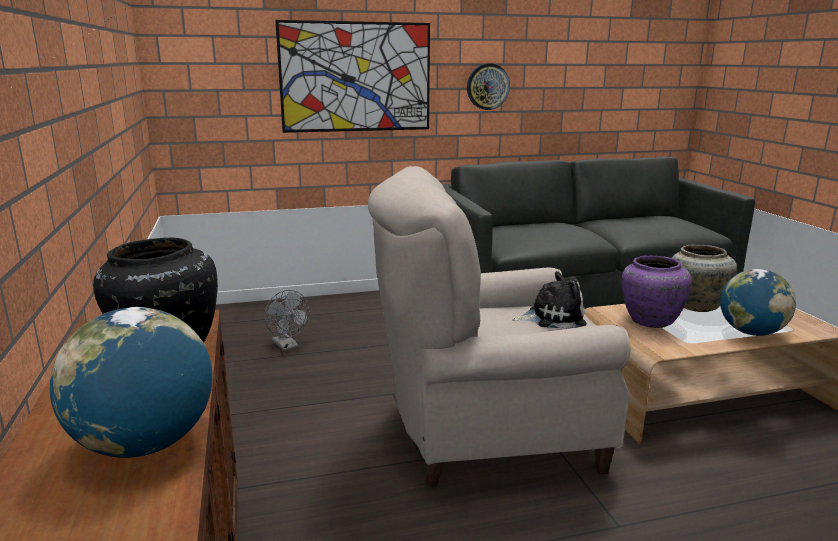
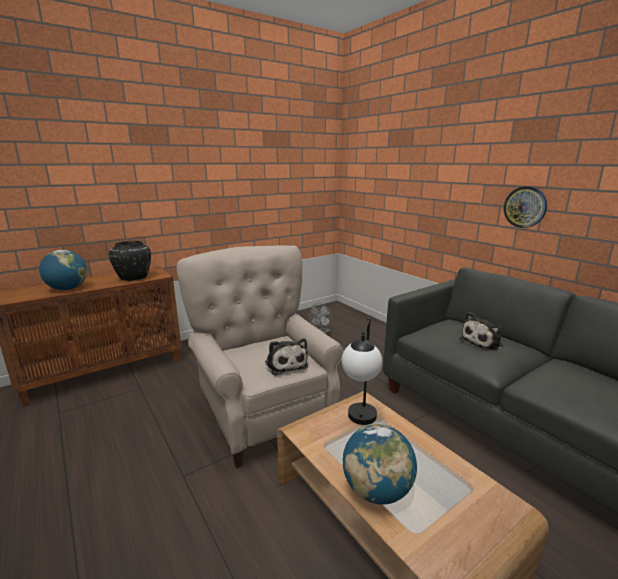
camera: 70 degrees right, 0 degrees up
picture [275,20,430,133] -> none
purple vase [621,256,692,328] -> table lamp [342,315,382,425]
beige vase [672,244,737,312] -> none
none -> plush toy [459,312,503,351]

